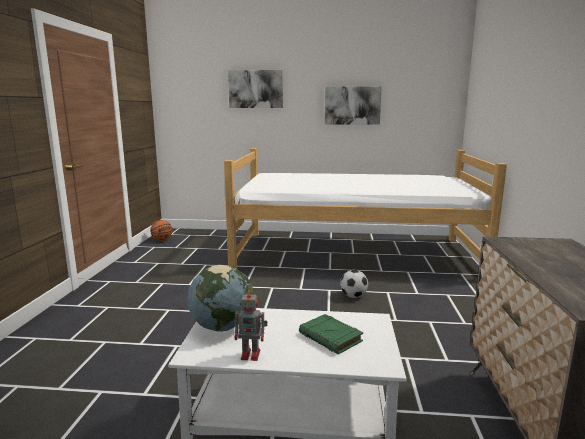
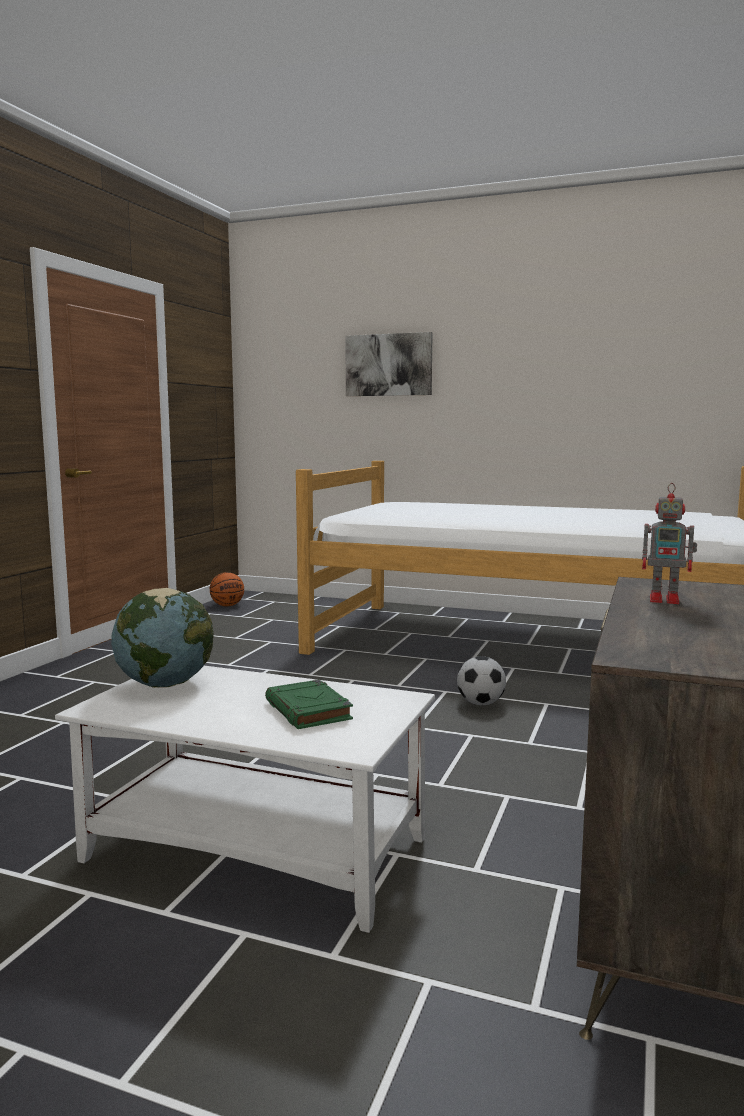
camera: 15 degrees right, 5 degrees down
toy robot [235,288,268,361] -> toy robot moved to [642,483,697,604]
picture [325,86,382,125] -> none

